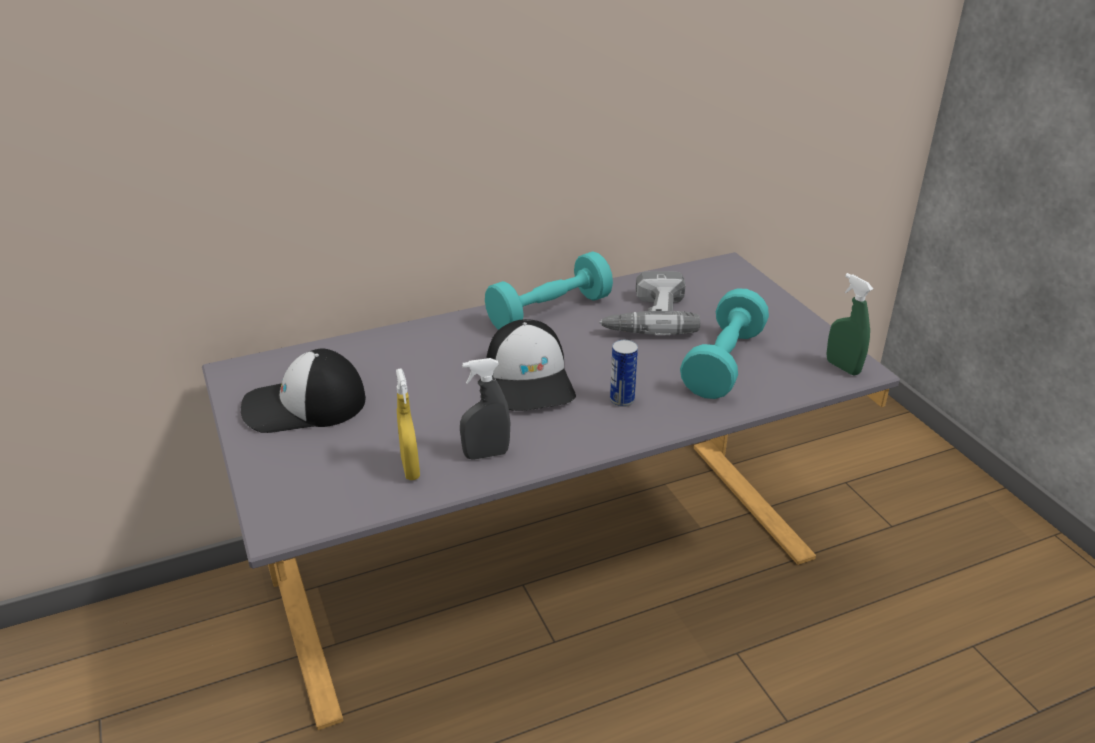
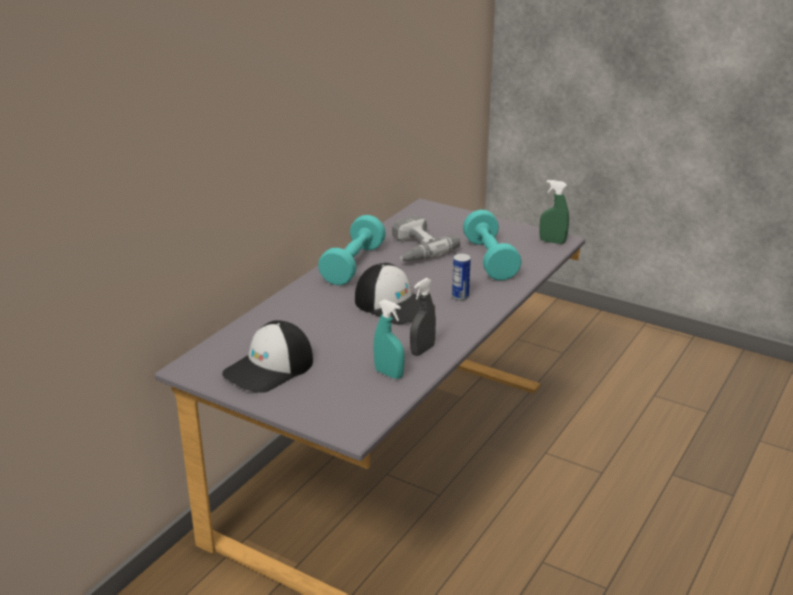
camera: 35 degrees left, 5 degrees down
yellow spray bottle [396,368,420,480] -> turquoise spray bottle [373,299,405,379]

